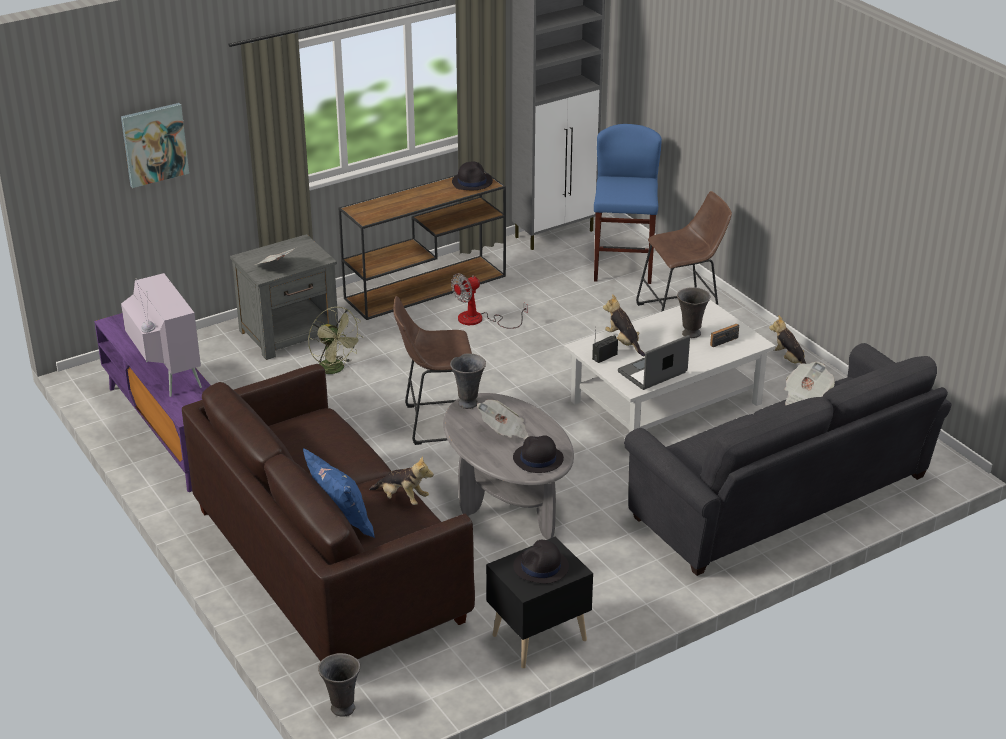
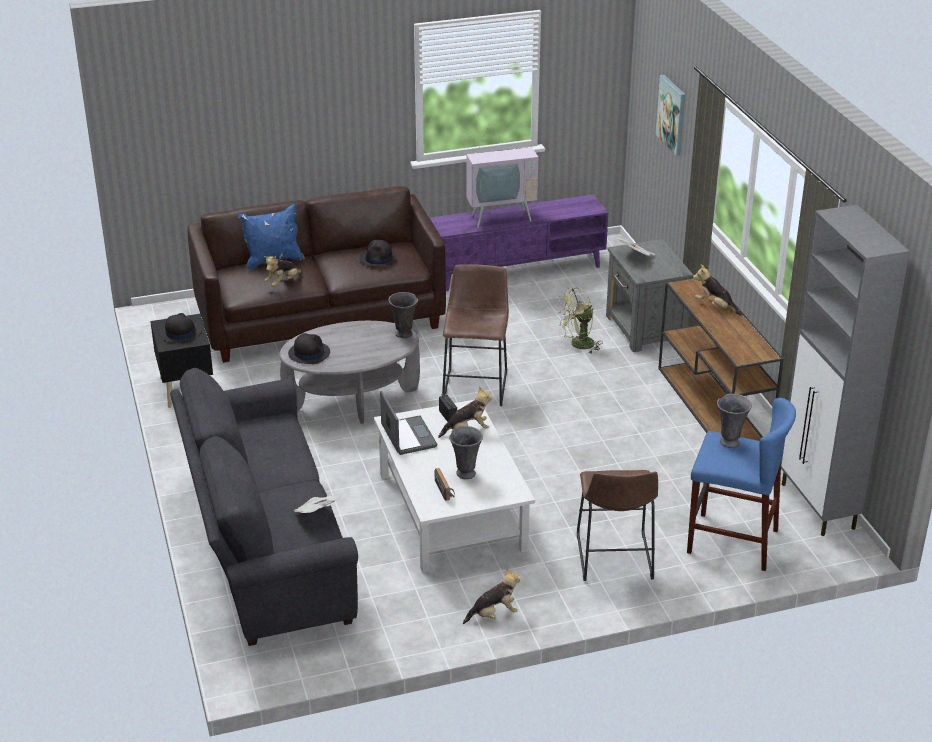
camera: 105 degrees right, 0 degrees up
grey vase [318,653,360,717] -> grey vase moved to [717,394,752,448]
fan [451,273,528,329] -> none
black hat [452,161,493,190] -> black hat moved to [359,240,398,267]
newspaper [477,400,529,439] -> none
none -> plush toy [693,264,742,315]

